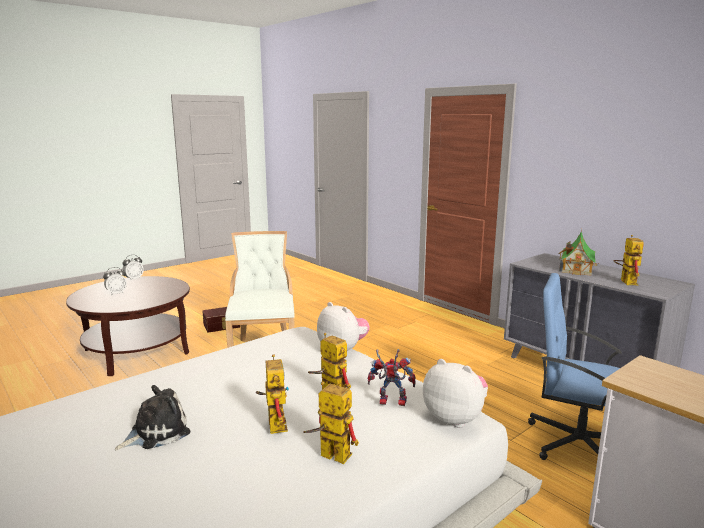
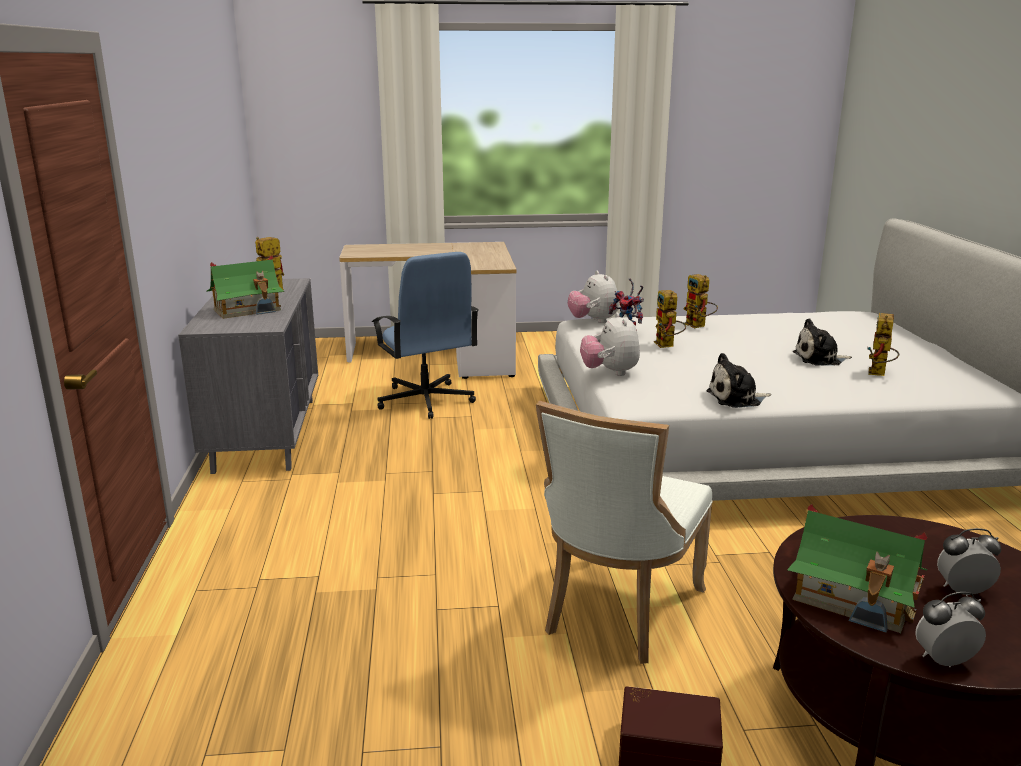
camera: 145 degrees left, 5 degrees up
toy robot [256,354,289,434] -> toy robot moved to [868,313,899,376]
none -> plush toy [706,353,771,408]
none -> toy house [787,504,927,633]

